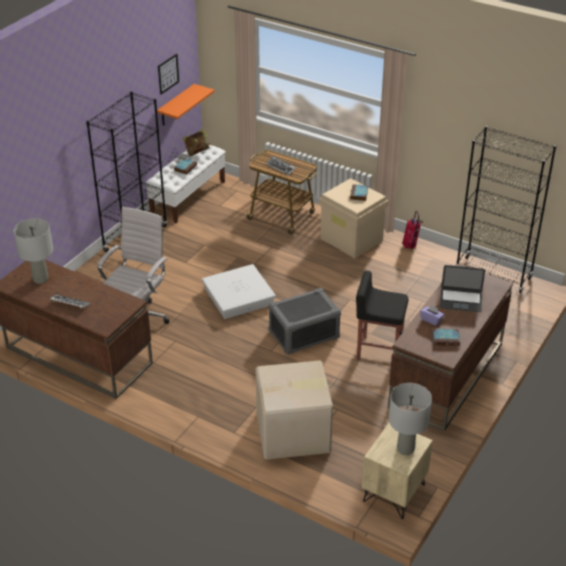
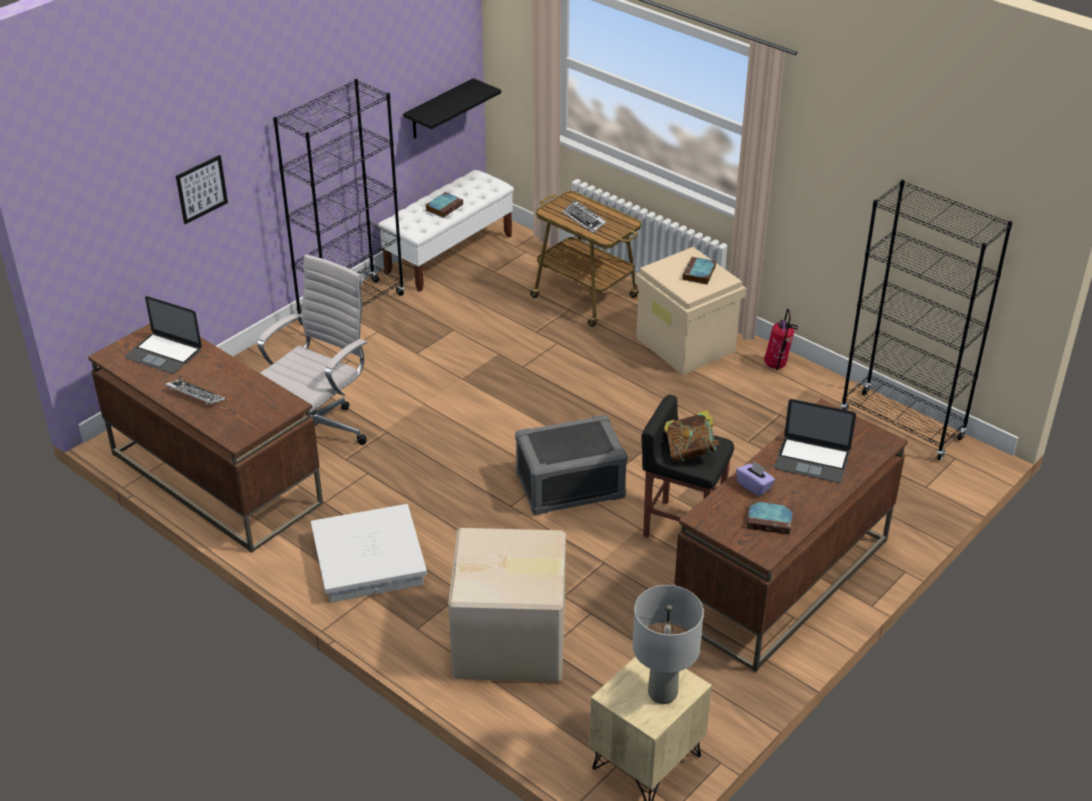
camera: 10 degrees right, 0 degrees up
grey table lamp [13,218,53,284] -> laptop [125,296,202,374]
orange shelf [157,84,215,126] -> black shelf [403,78,501,139]
picture [158,53,179,95] -> picture moved to [176,155,228,224]
book [183,129,211,156] -> book moved to [664,410,720,462]
white storage box [202,264,276,319] -> white storage box moved to [311,504,427,603]

